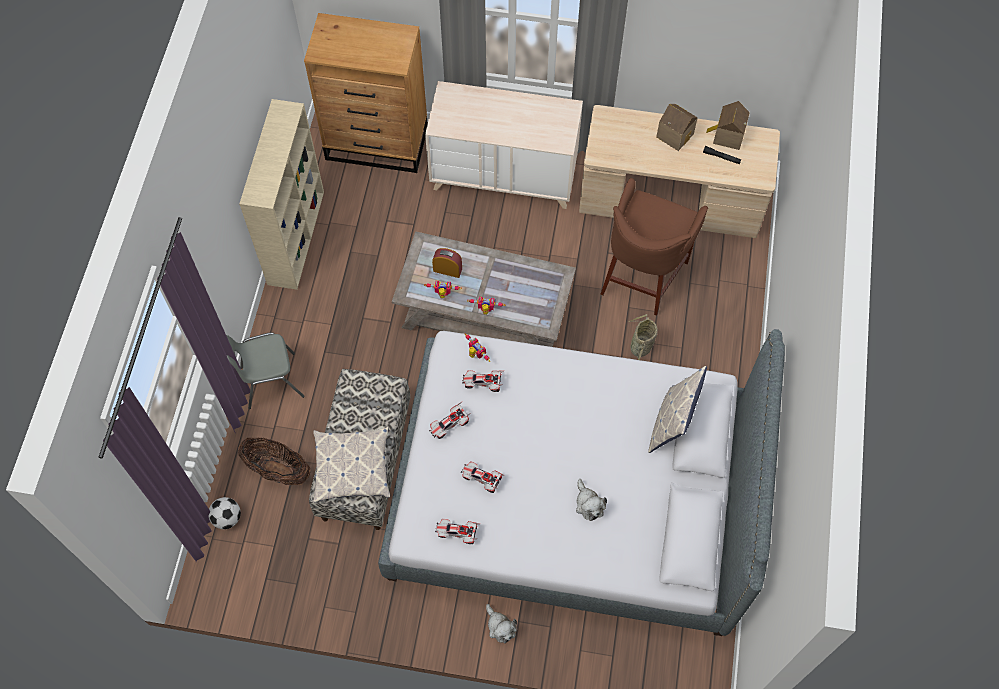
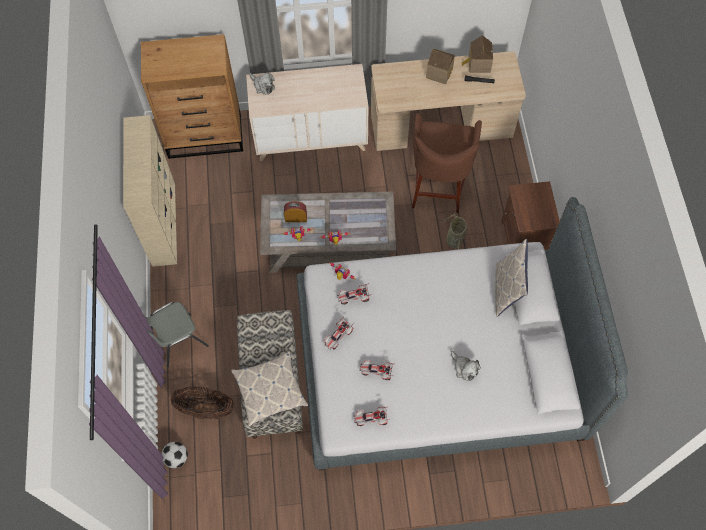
camera: 15 degrees left, 0 degrees up
plush toy [486,604,517,644] -> plush toy moved to [250,73,275,95]
none -> brown nightstand [501,181,560,250]

